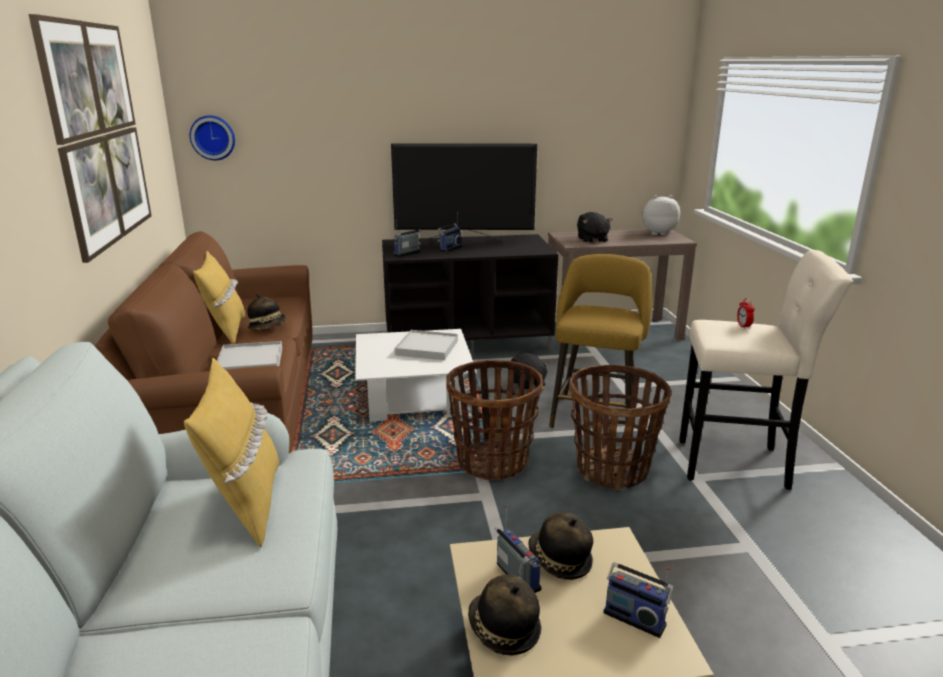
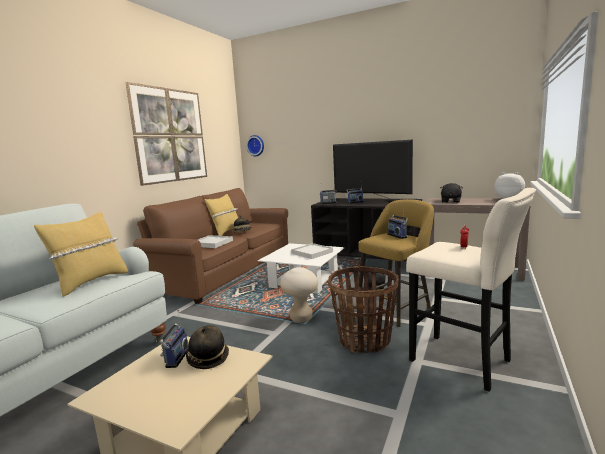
camera: 35 degrees right, 10 degrees down
basket [446,360,544,481] -> beige stool [280,267,318,323]
hat [468,574,541,655] -> none
radio [603,562,674,638] -> radio moved to [387,208,408,239]

